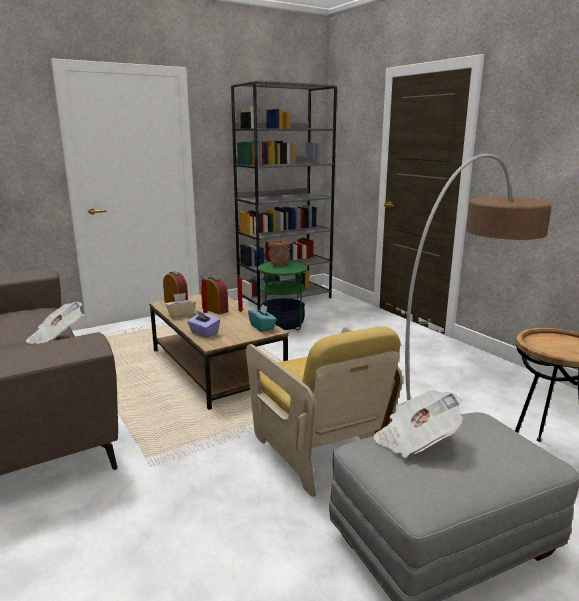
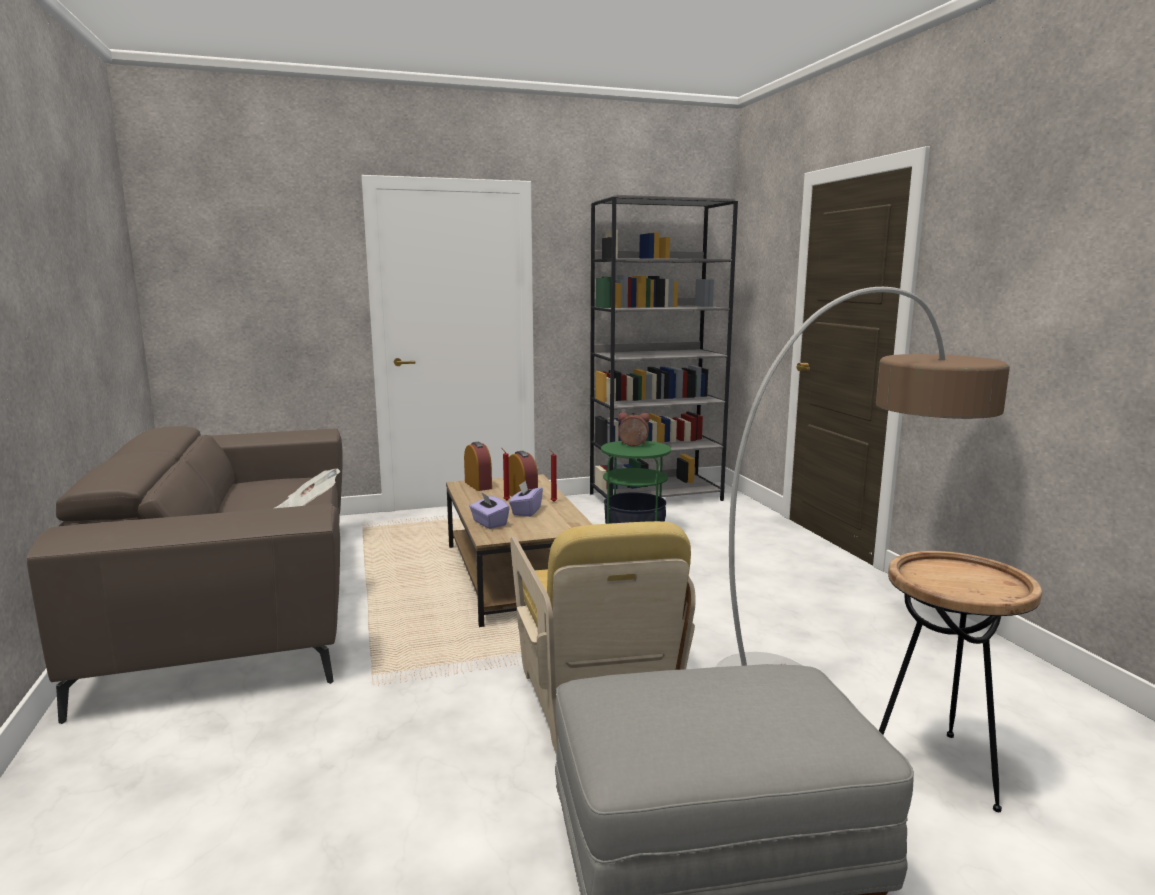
camera: 15 degrees right, 5 degrees down
beige tissue box [166,293,196,318] -> none
turquoise tissue box [248,304,277,332] -> none
newspaper [374,390,463,458] -> none
none -> purple tissue box [509,481,543,517]

